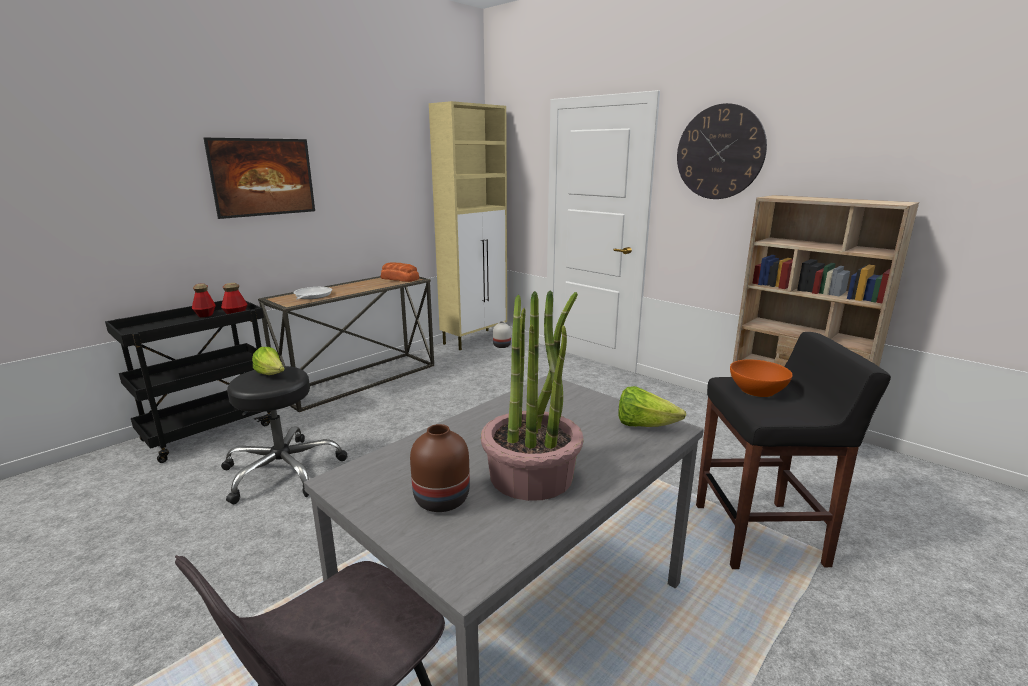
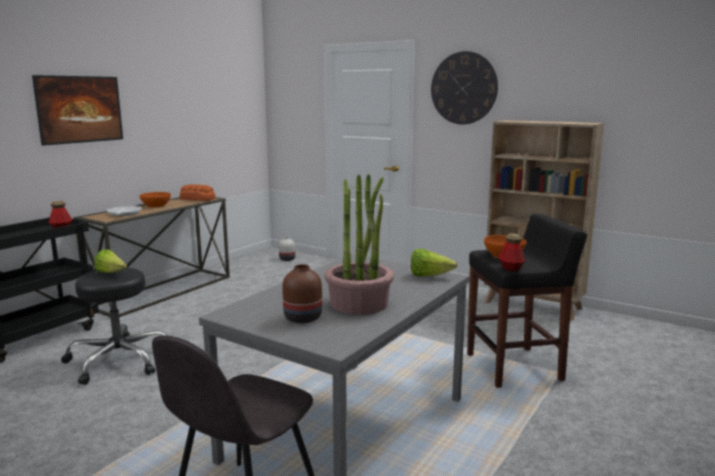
camera: 10 degrees left, 5 degrees down
bottle [192,283,216,317] -> bottle moved to [498,233,525,271]
beige cabinet [429,101,507,350] -> none
none -> orange bowl [140,192,171,208]

